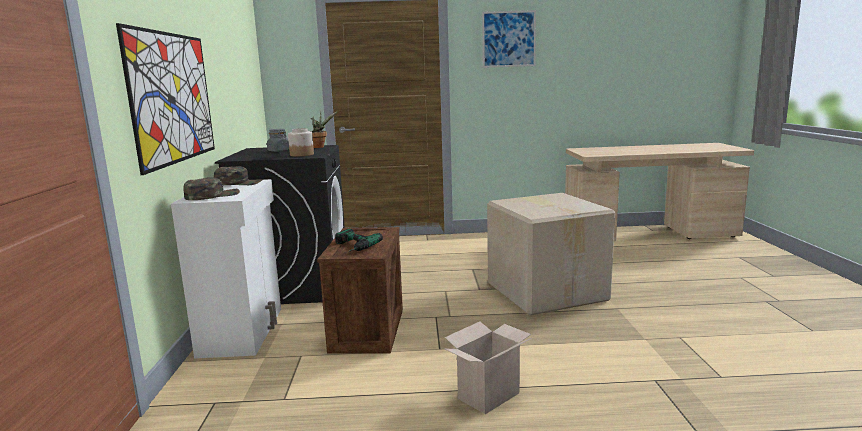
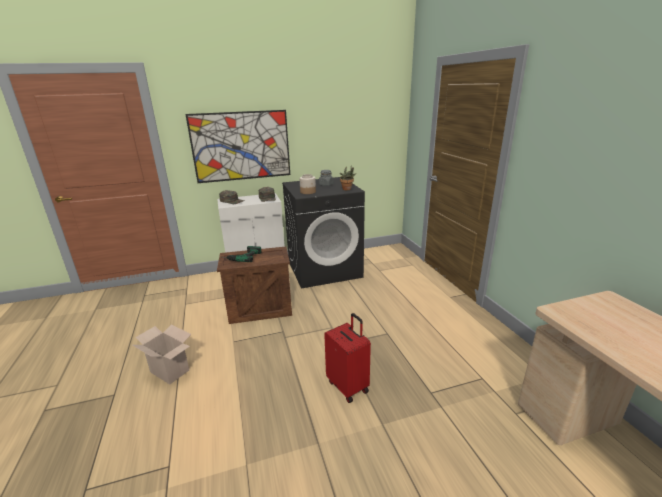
camera: 75 degrees right, 10 degrees up
picture [482,10,536,68] -> none
cardboard box [487,193,615,316] -> red suitcase [324,313,371,403]

